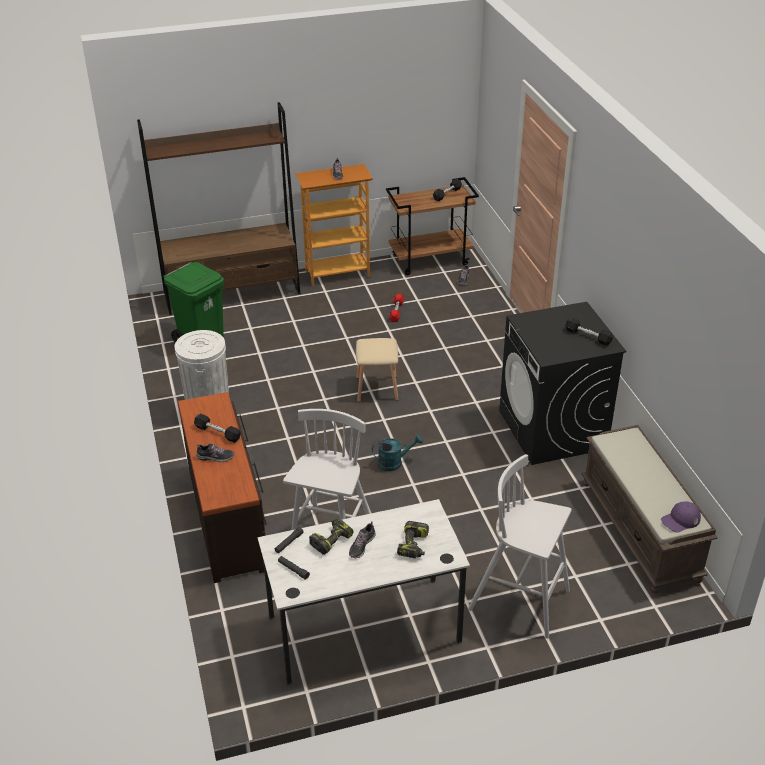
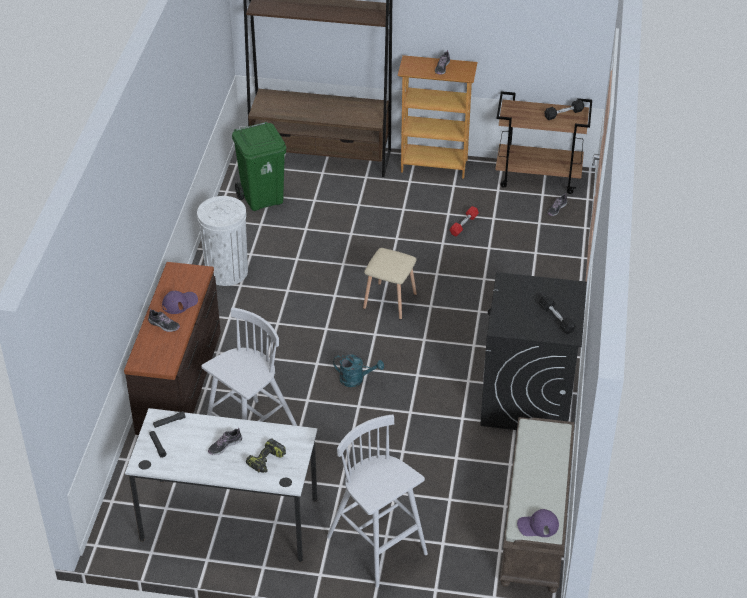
camera: 25 degrees right, 5 degrees up
black dumbbell [194,414,241,443] -> purple cap [162,291,198,314]
power drill [309,519,353,555] -> none

